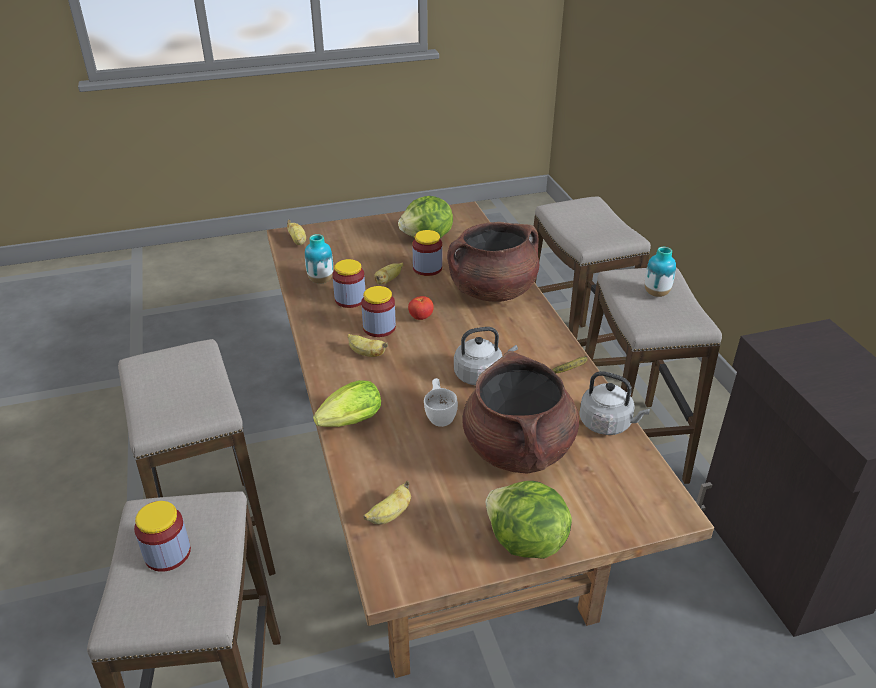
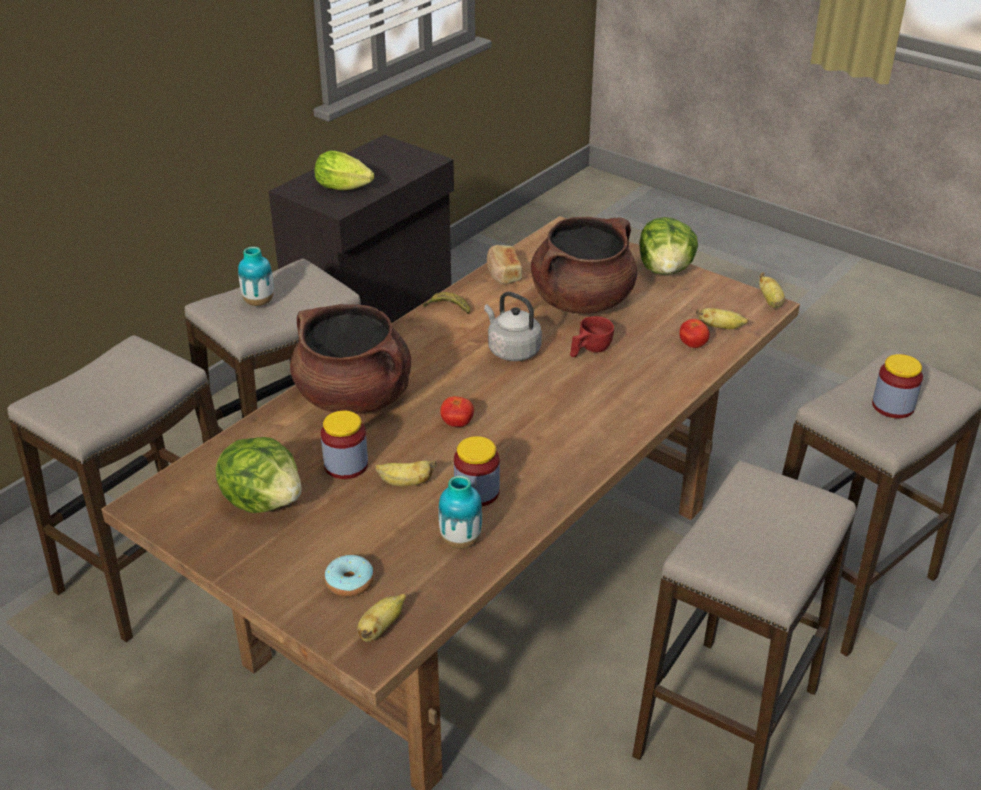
camera: 125 degrees left, 0 degrees up
lettuce [313,380,381,427] -> lettuce moved to [315,151,374,191]
banana [348,334,388,357] -> banana moved to [759,272,785,308]
jar [361,286,396,337] -> none
white cup [424,378,458,427] -> red cup [570,316,614,357]
grey kettle [579,371,650,435] -> bread [487,245,522,285]
none -> donut [325,555,374,597]
none -> tomato [679,319,710,348]

